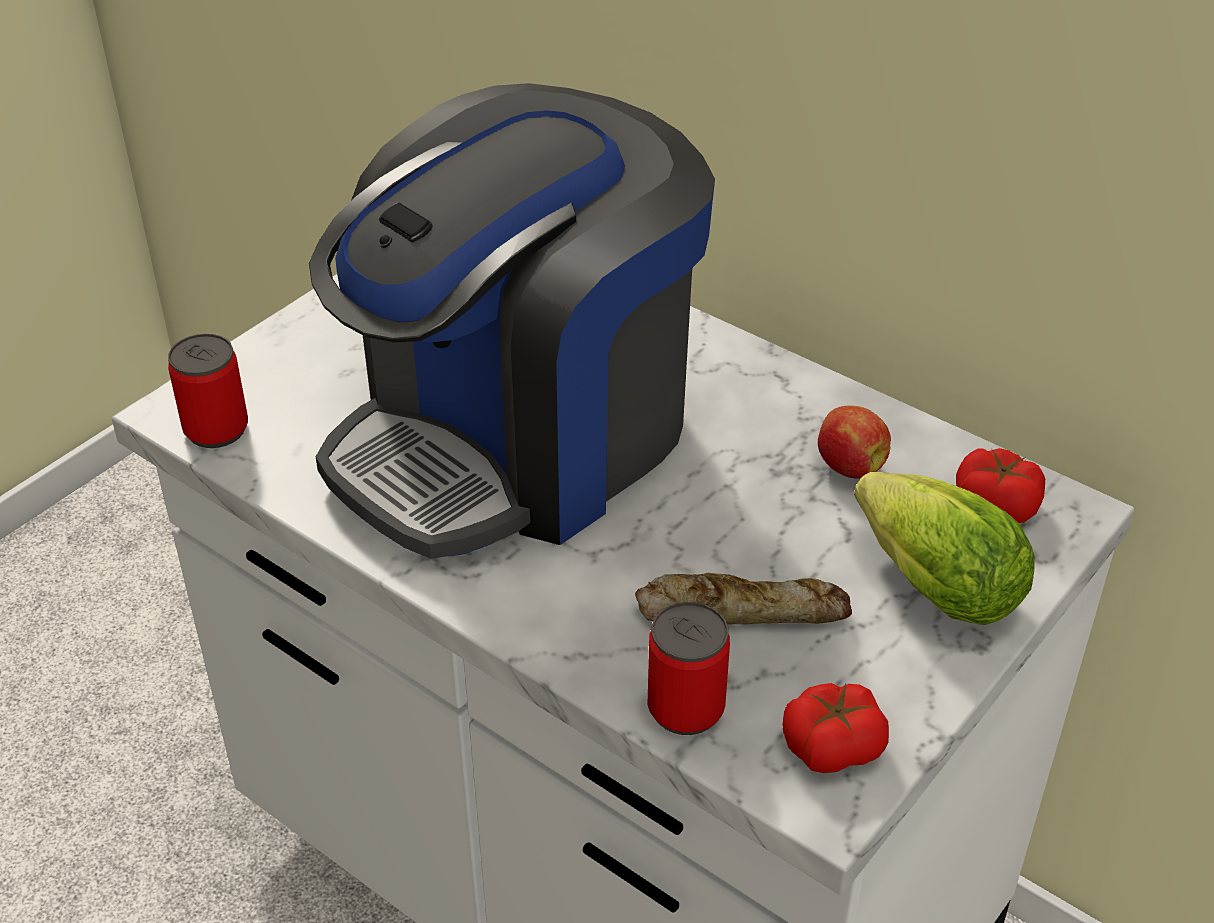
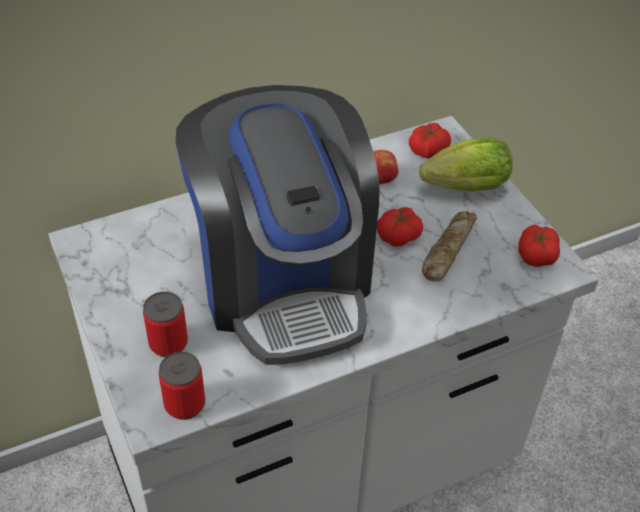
camera: 65 degrees left, 5 degrees up
can [648,602,730,735] -> can moved to [143,292,188,357]
none -> tomato [377,207,423,247]

